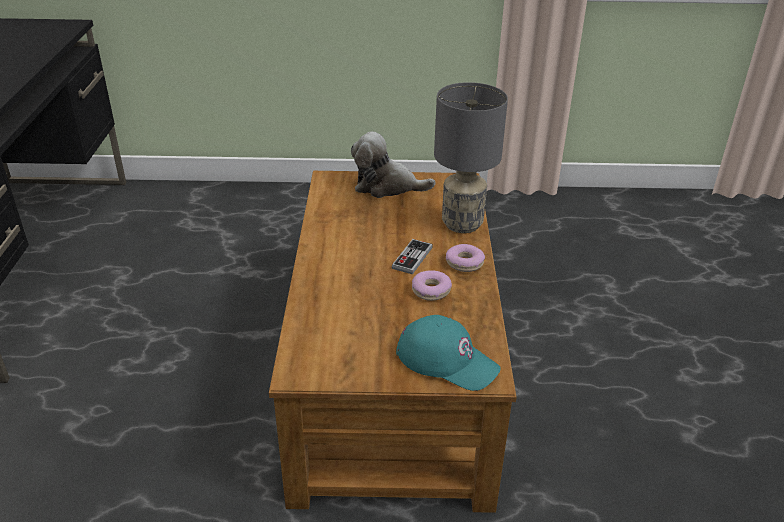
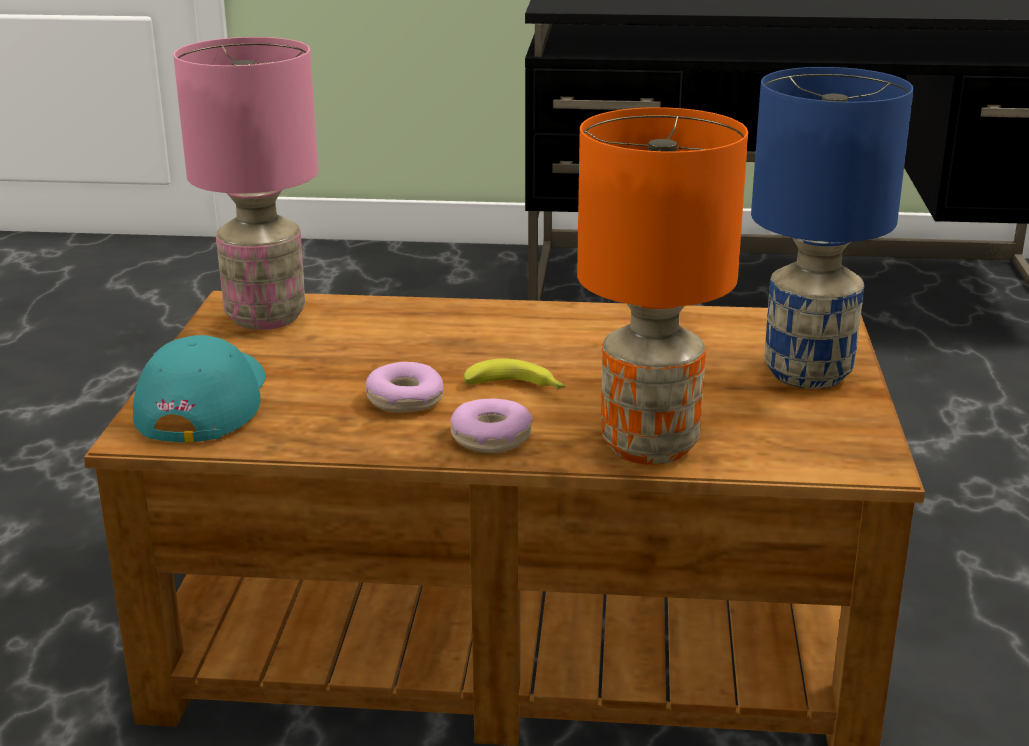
camera: 95 degrees right, 10 degrees down
plush toy [351,131,436,198] -> blue table lamp [751,67,914,389]
game controller [392,239,433,274] -> banana [464,359,566,390]
turquoise cap [396,315,501,391] -> turquoise cap turned 150 degrees clockwise [133,335,266,443]
grey table lamp [434,82,508,233] -> orange table lamp [577,107,748,465]
none -> pink table lamp [173,37,318,330]

